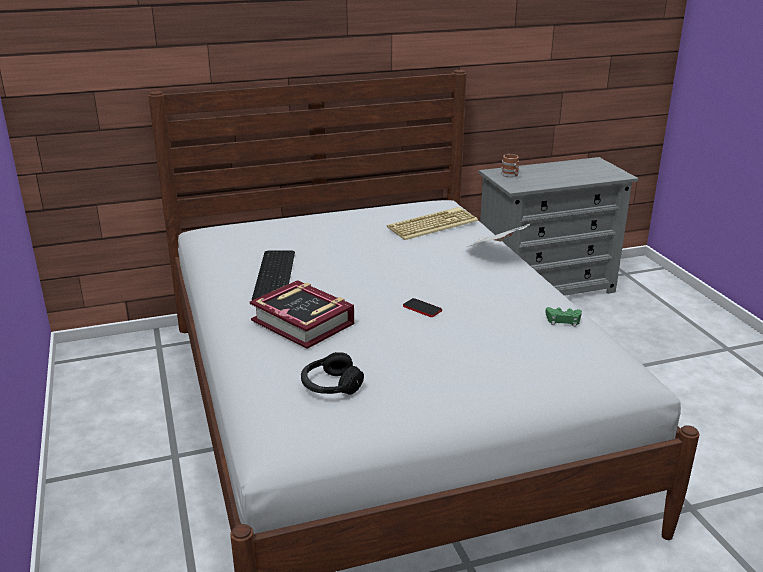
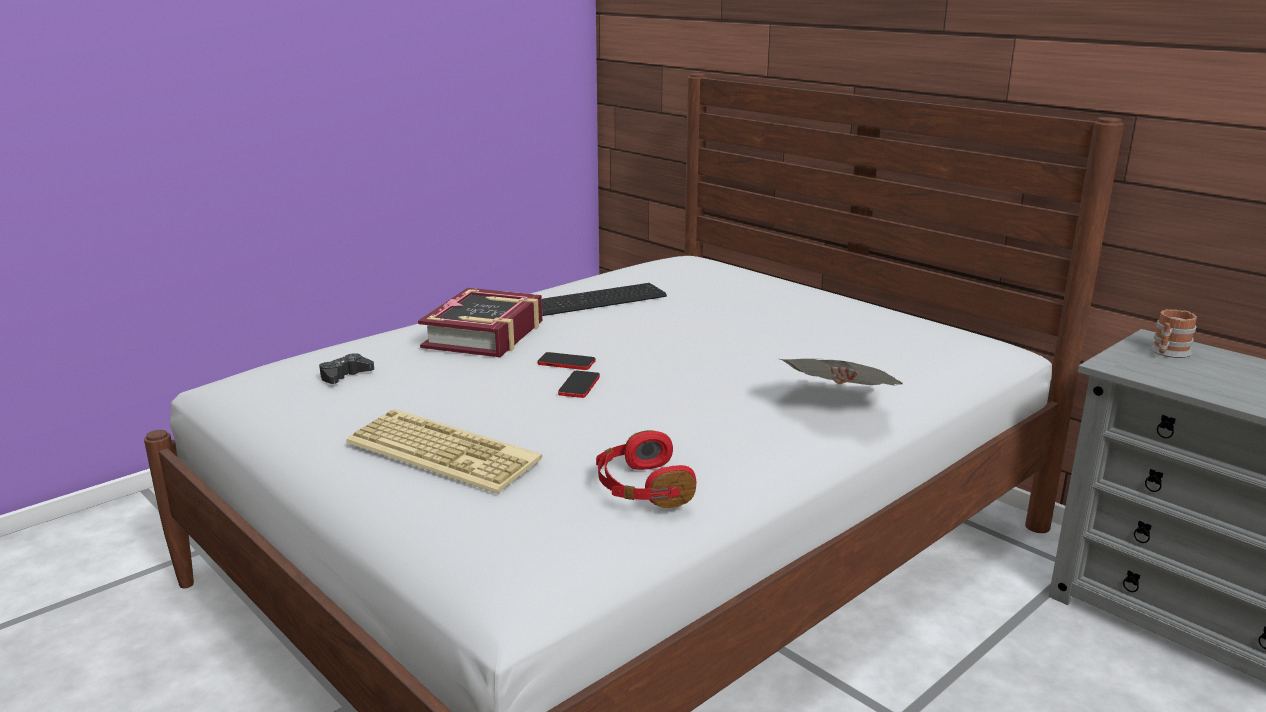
camera: 65 degrees right, 5 degrees down
black headphones [301,352,364,395] -> black game controller [319,353,374,384]
keyboard [387,207,478,240] -> keyboard moved to [346,409,542,494]
green game controller [545,307,582,326] -> red headphones [596,430,696,508]
none -> phone [537,352,596,370]

